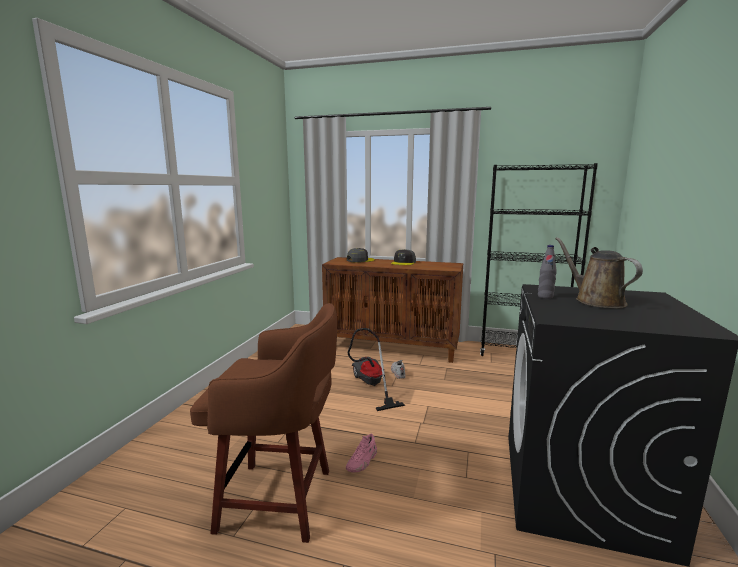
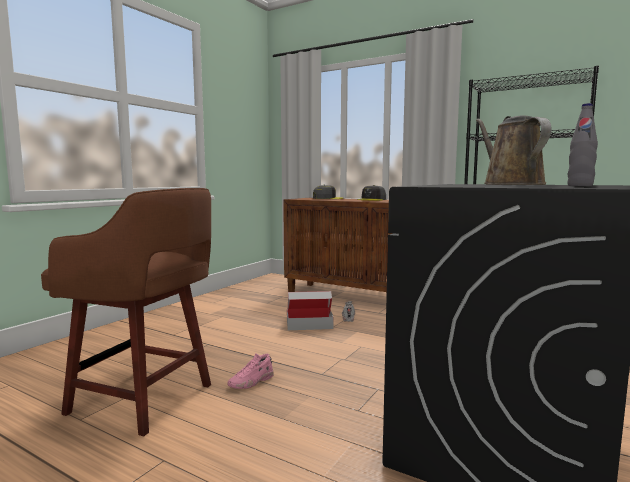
camera: 15 degrees right, 5 degrees down
vacuum cleaner [348,328,405,411] -> cardboard box [287,291,334,330]
grey bottle [538,245,557,299] -> grey bottle moved to [567,103,598,186]

